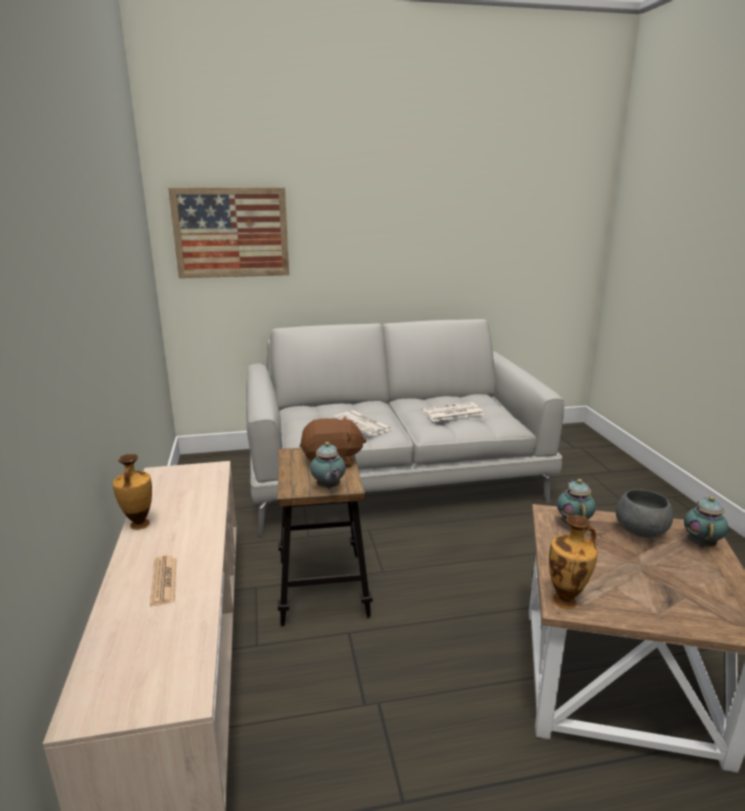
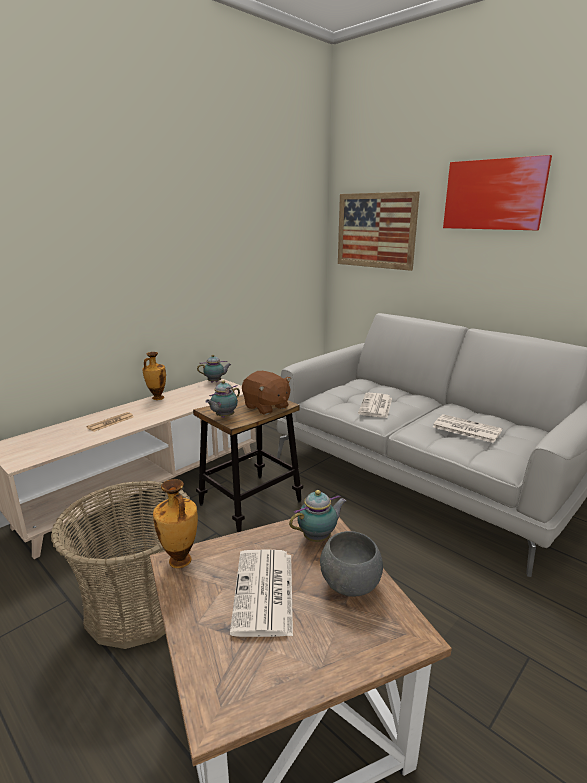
camera: 55 degrees right, 0 degrees up
teapot [684,496,728,547] -> teapot moved to [197,355,231,383]
none -> basket [51,481,190,649]
none -> newspaper [230,549,293,637]
none -> picture [443,155,552,230]

